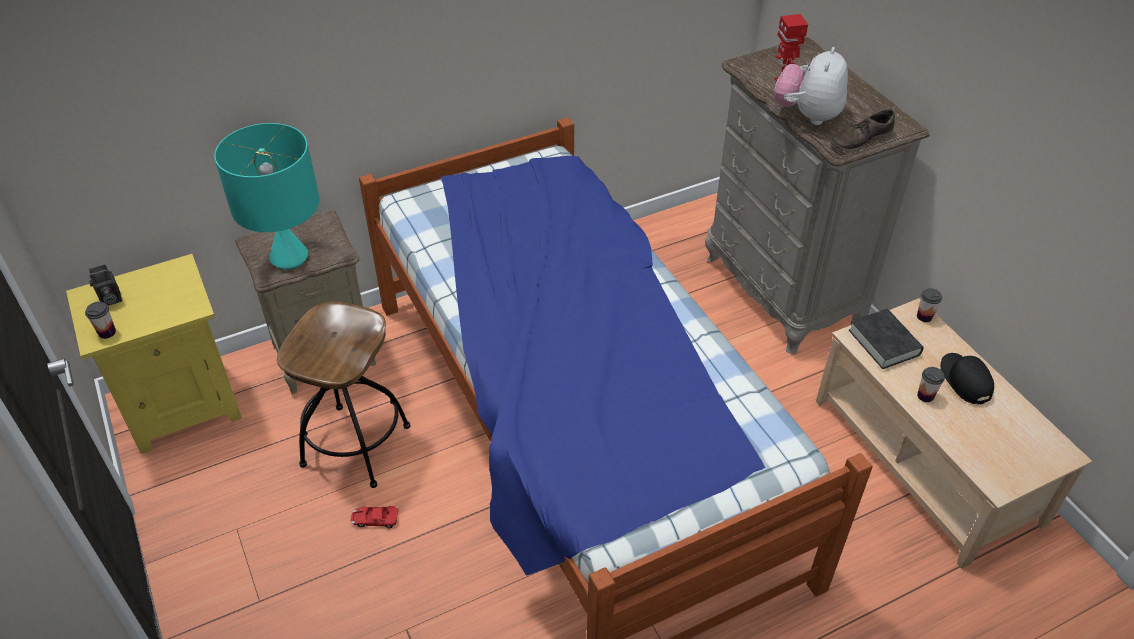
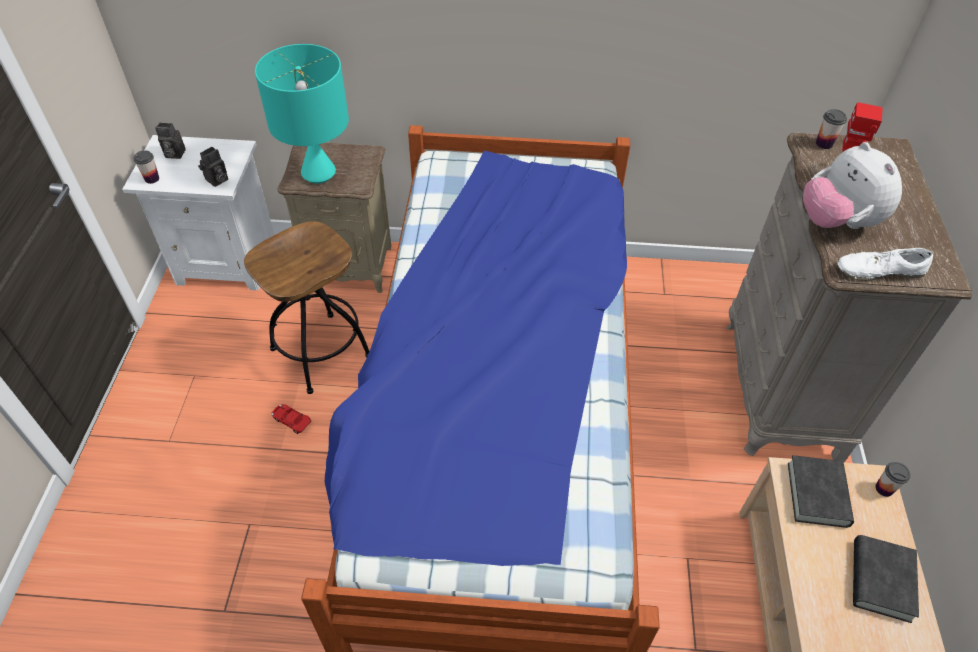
camera: 30 degrees right, 5 degrees up
yellow nightstand [66,254,242,454] -> white nightstand [122,135,274,291]
plush toy [774,47,848,125] -> plush toy turned 75 degrees counterclockwise [803,142,902,229]
brown shoe [831,109,895,152] -> white shoe [837,248,933,281]
cup [917,367,945,402] -> cup moved to [816,109,847,149]
black cap [941,353,994,405] -> black book [853,535,919,623]
none -> camera [198,146,228,187]

